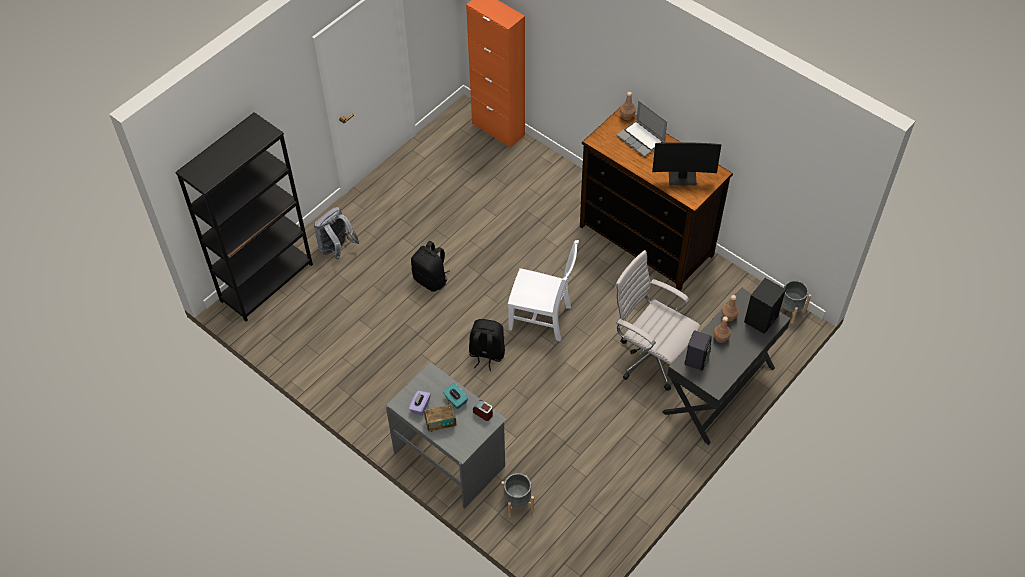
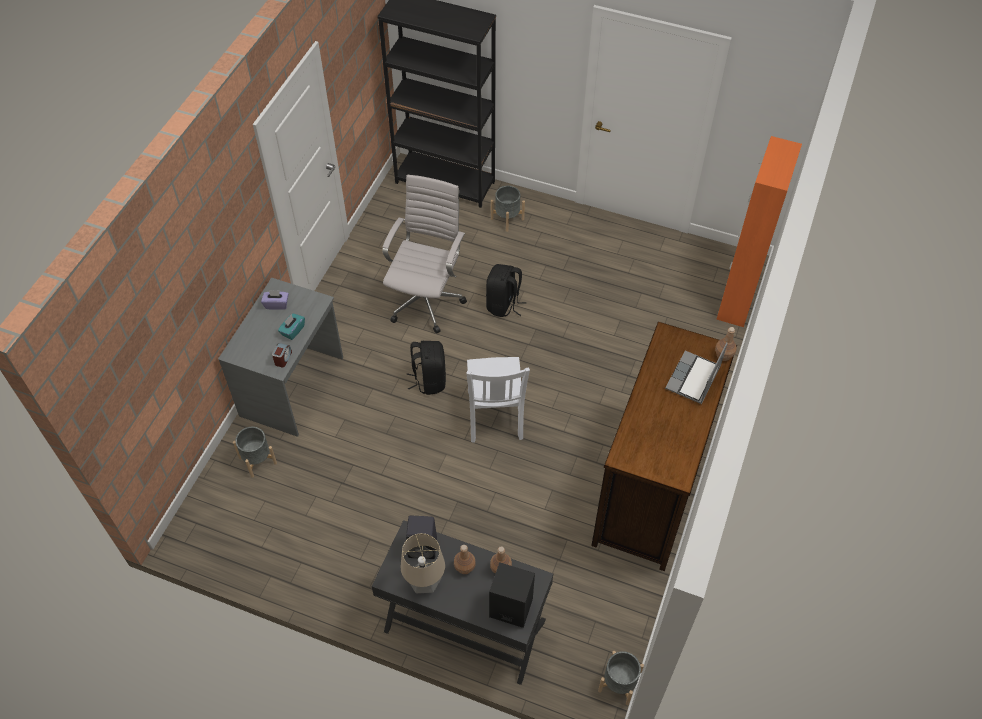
camera: 70 degrees right, 0 degrees up
grey backpack [314,207,359,260] -> grey planter [491,186,525,232]
radio [424,399,456,432] -> none
white office chair [615,250,700,391] -> white office chair moved to [382,175,467,333]
monitor [652,142,721,186] -> none
none -> table lamp [401,533,445,593]

